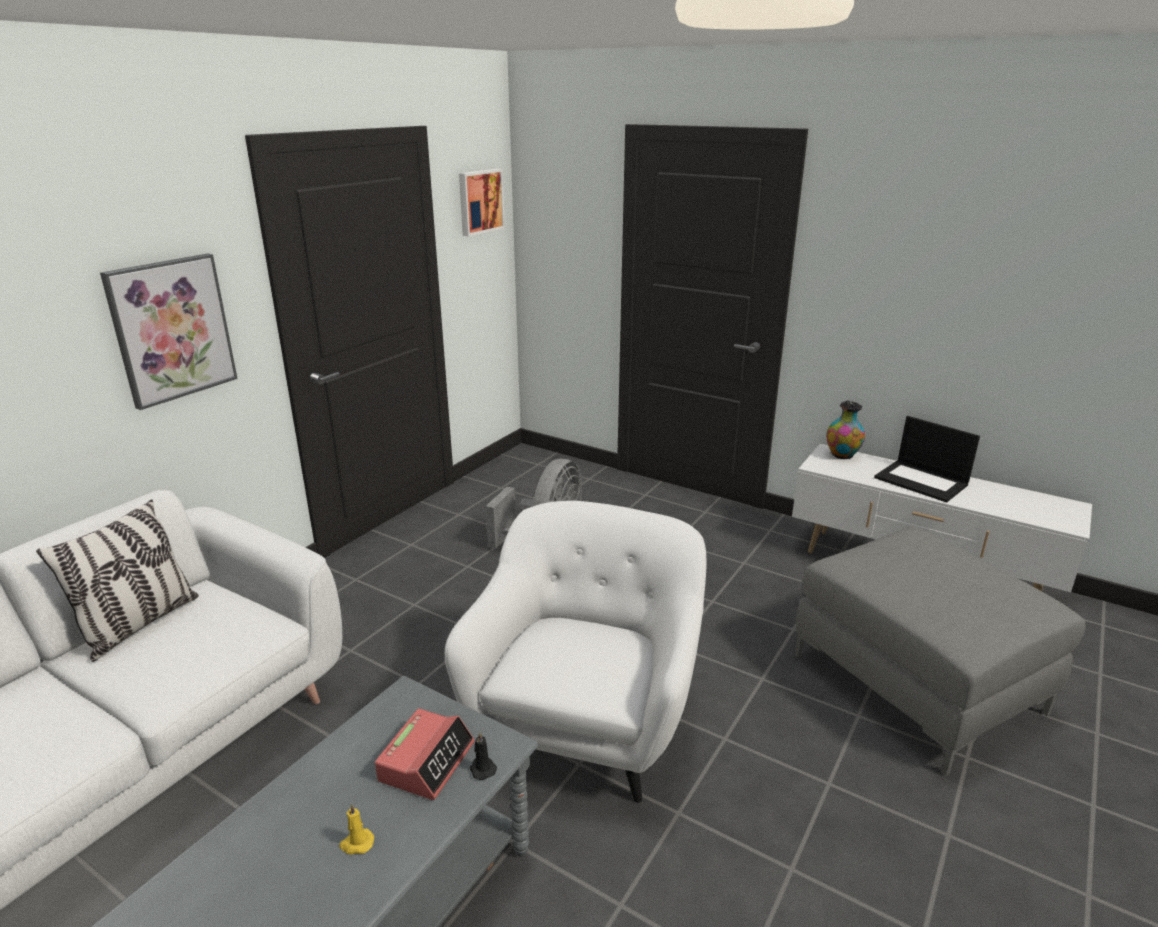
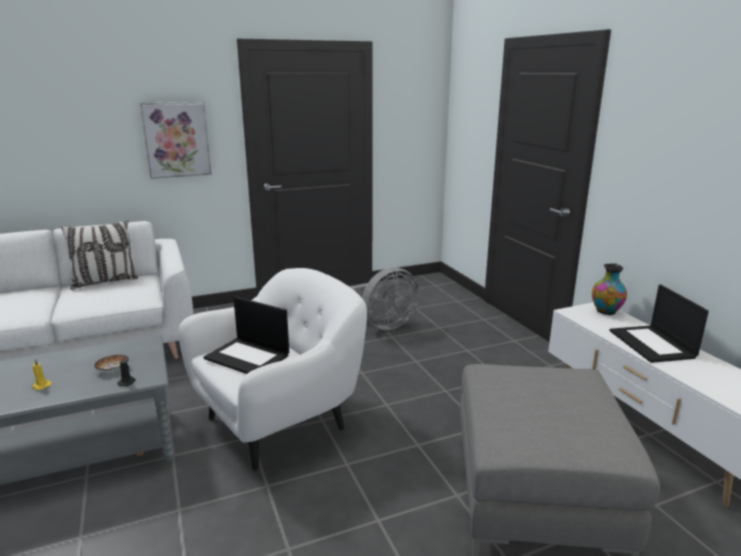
camera: 35 degrees right, 5 degrees down
alarm clock [375,709,475,800] -> bowl [94,355,129,372]
picture [459,169,505,236] -> none
none -> laptop [203,296,289,374]

